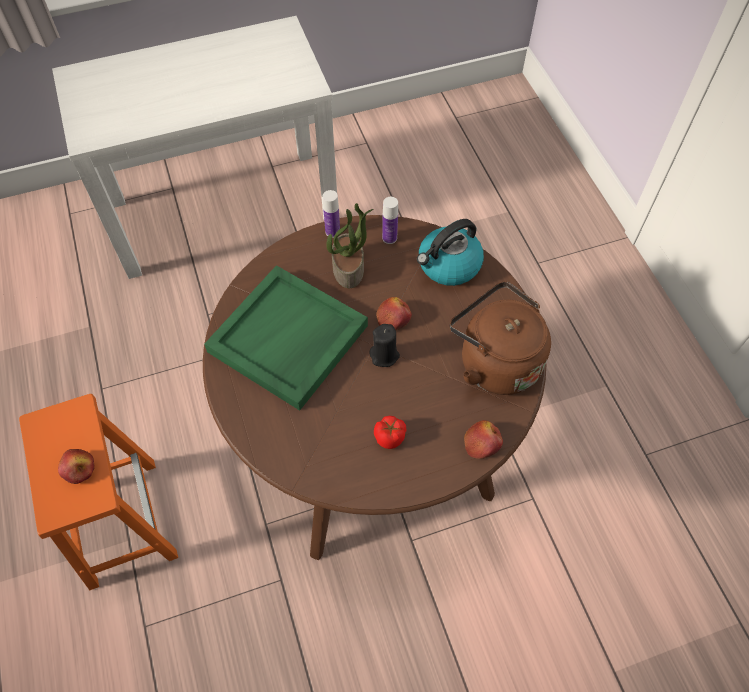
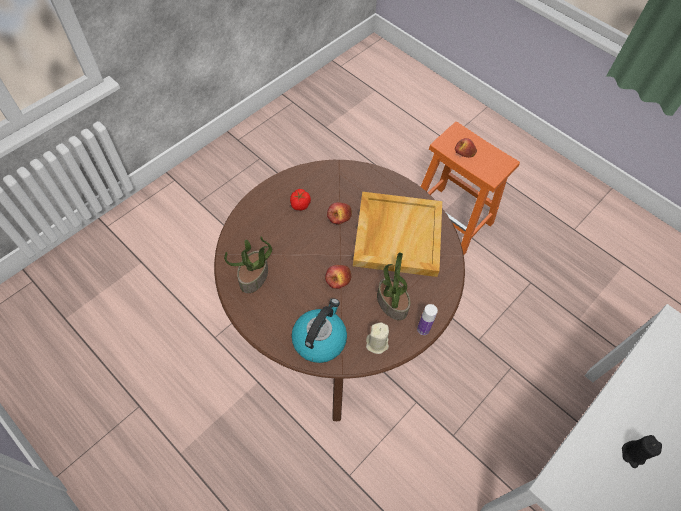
camera: 150 degrees right, 0 degrees up
green tray [204,265,368,411] -> beige tray [353,192,442,277]
black candle [370,324,400,367] -> black candle moved to [622,435,662,468]
bottle [382,197,398,244] -> beige candle [366,322,389,354]
brown kettle [450,281,551,395] -> potted plant [224,237,272,293]
apple [464,420,503,459] -> apple moved to [327,202,352,224]

